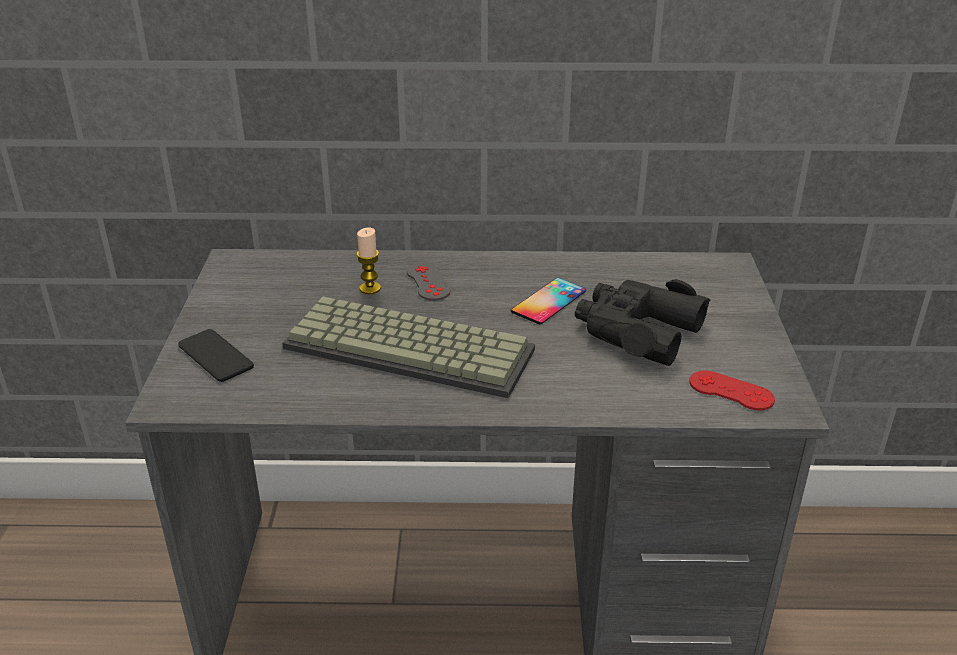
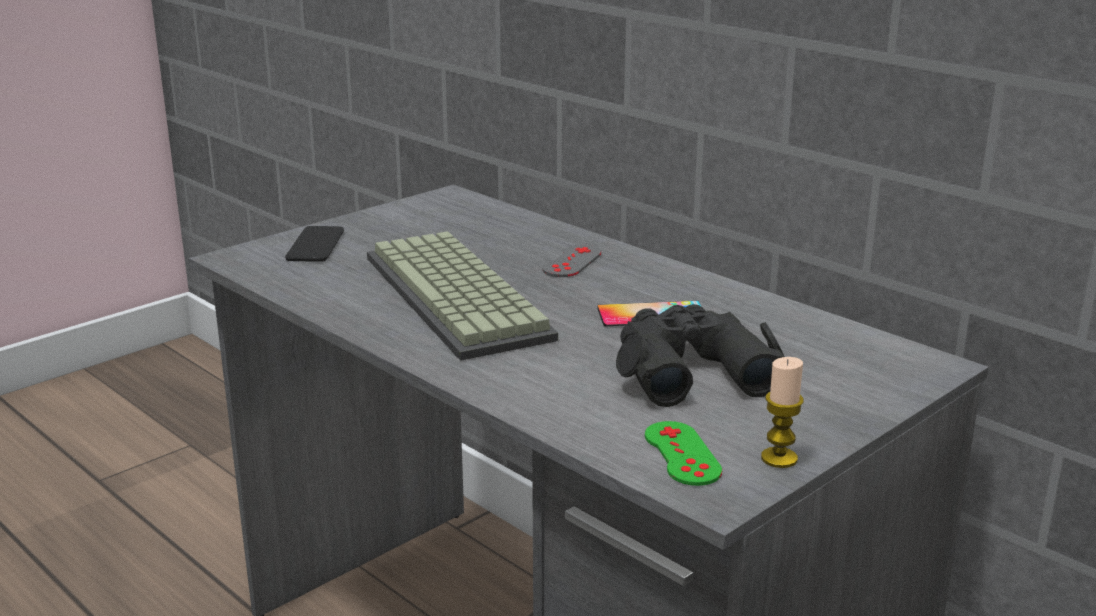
camera: 45 degrees right, 10 degrees down
candle [356,228,381,294] -> candle moved to [761,357,804,468]
red game controller [689,370,775,410] -> green game controller [645,421,722,486]

